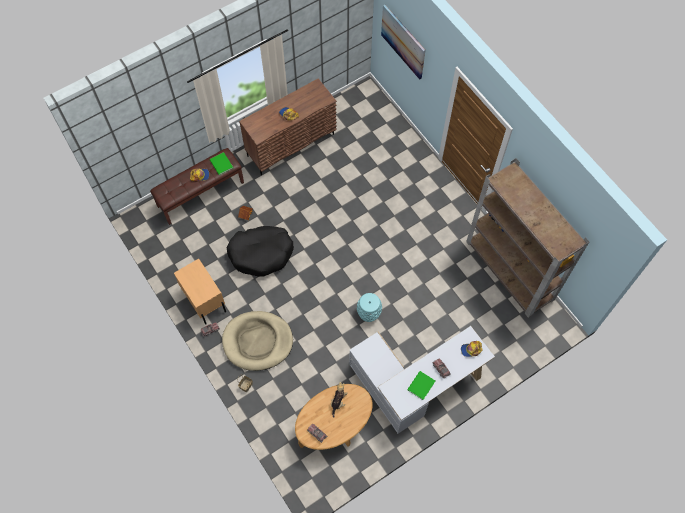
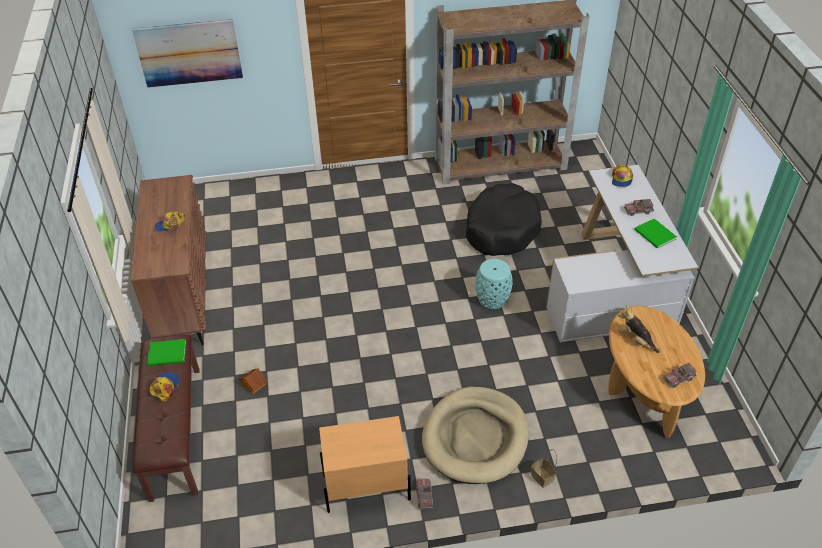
camera: 65 degrees left, 20 degrees down
black dog bed [227,226,294,277] -> black dog bed moved to [466,183,542,256]

